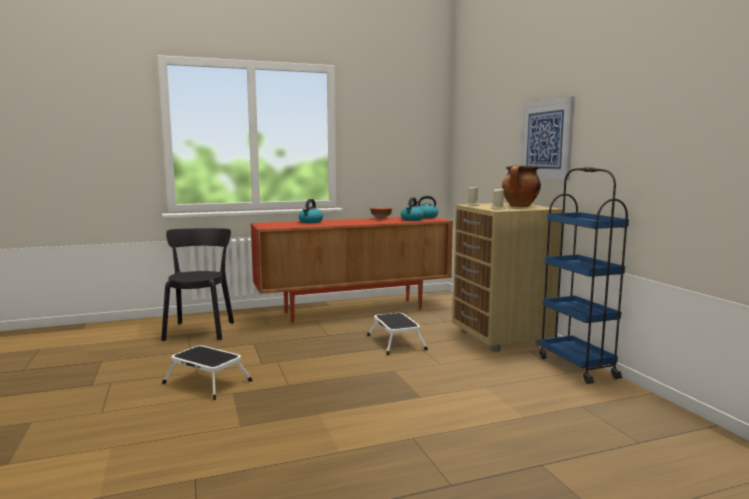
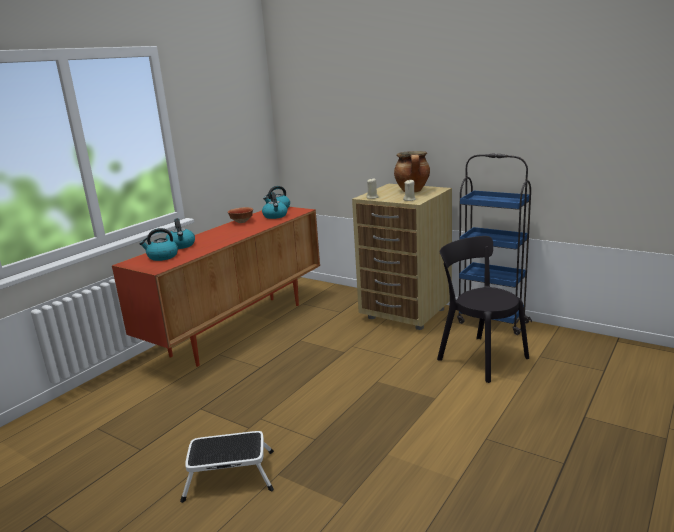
camera: 35 degrees left, 10 degrees up
black chair [161,228,234,341] -> black chair moved to [437,236,529,383]
black step ladder [367,313,428,355] -> none
picture [520,96,575,180] -> none
none -> kettle [139,228,178,261]

